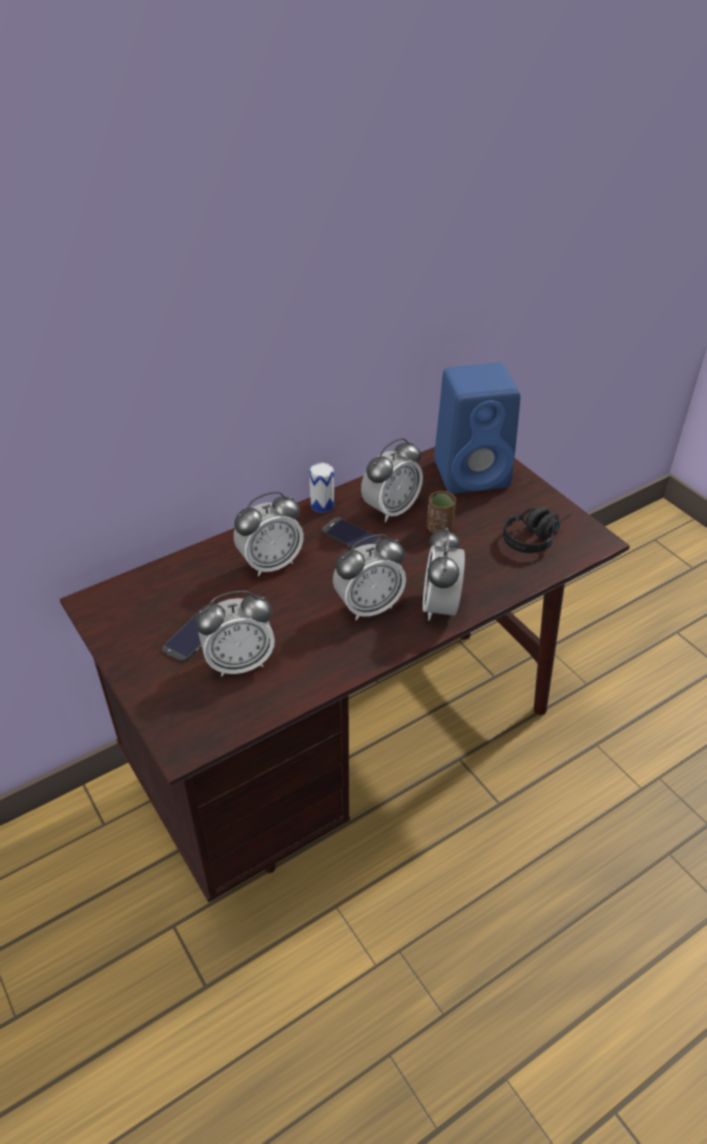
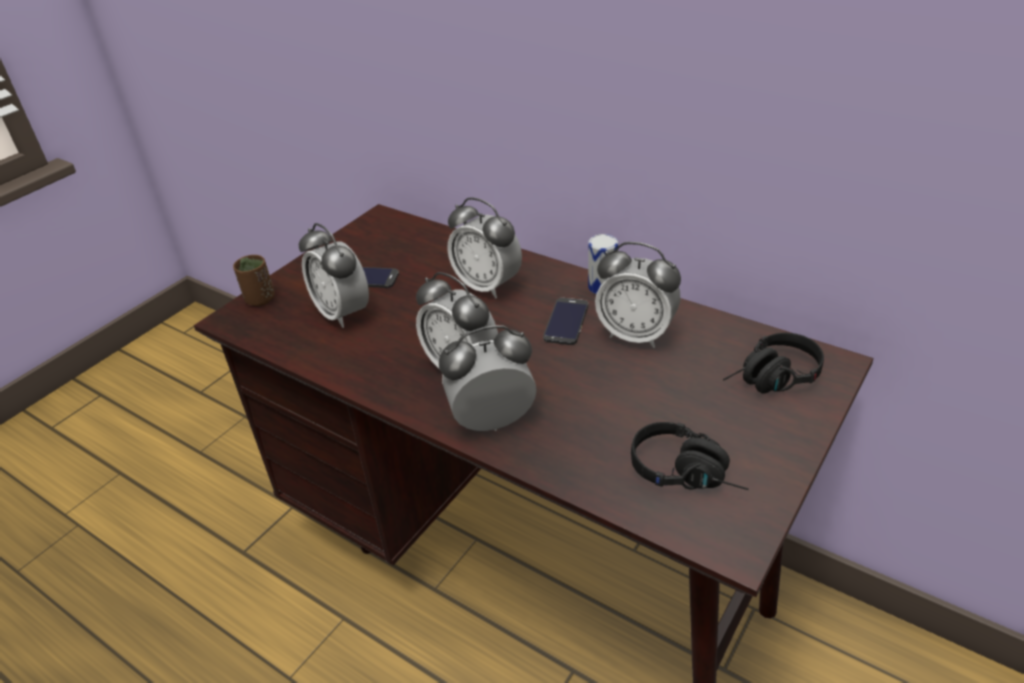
camera: 70 degrees right, 5 degrees down
brown cup [427,491,456,534] -> brown cup moved to [233,255,275,306]
blue speaker [434,363,520,494] -> black headphones [723,333,824,394]

